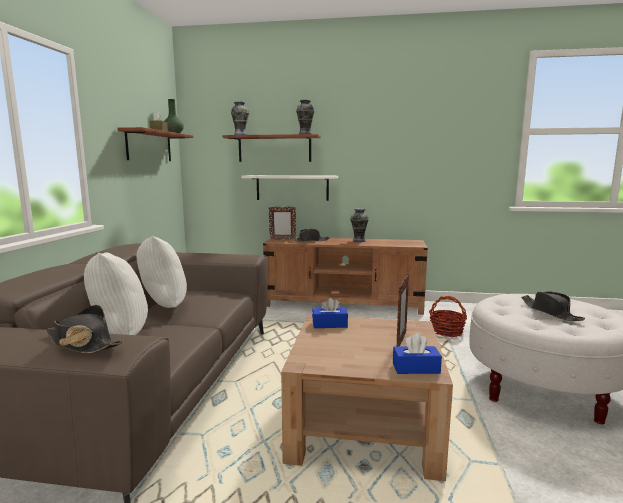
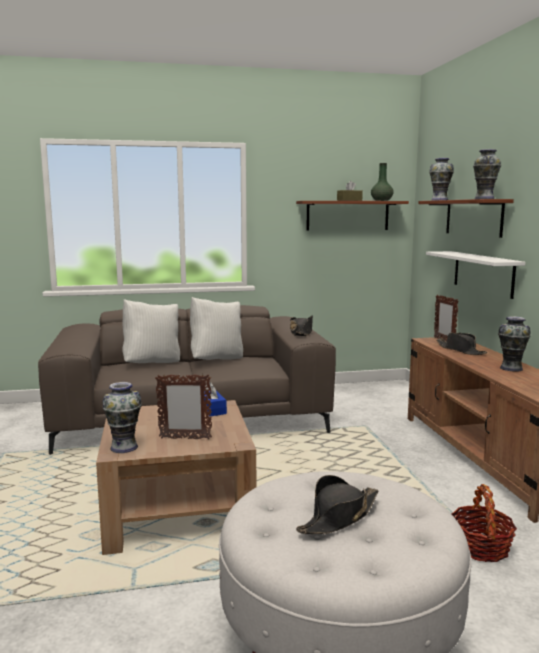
camera: 70 degrees right, 0 degrees up
black hat [47,305,124,353] -> black hat moved to [290,315,313,336]
blue tissue box [393,333,442,374] -> vase [102,382,142,453]

